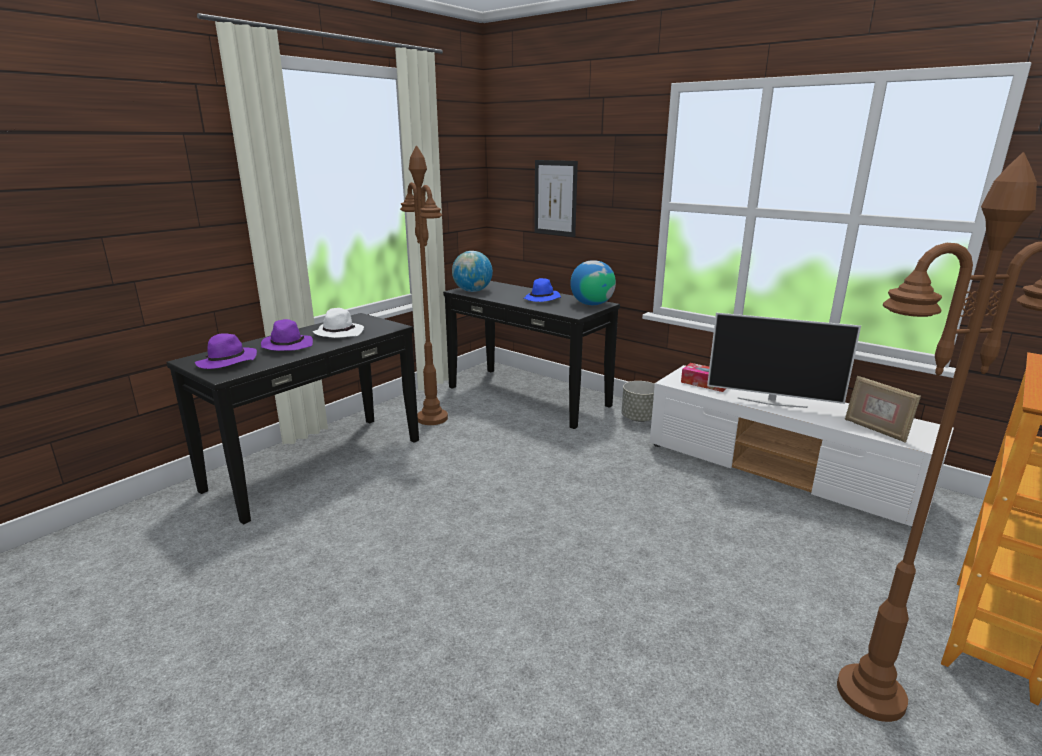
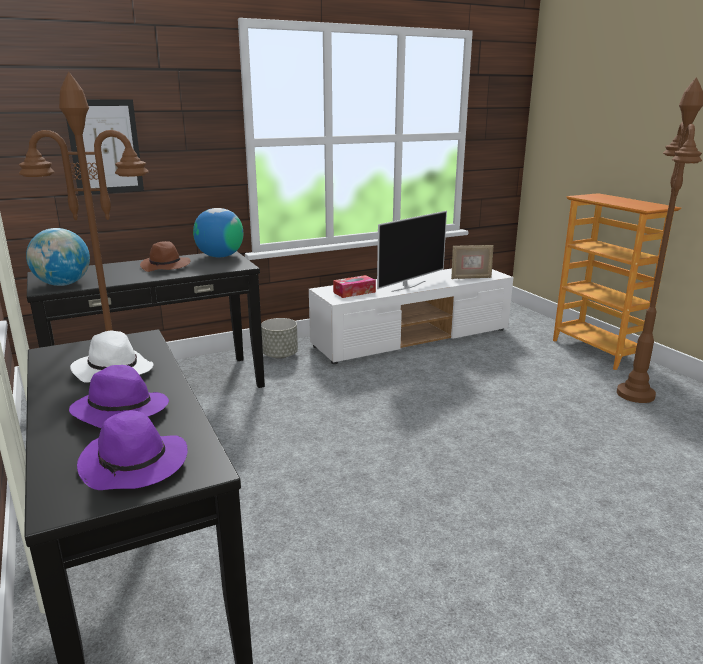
camera: 65 degrees left, 0 degrees up
blue hat [523,278,561,302] -> brown hat [140,241,191,272]

